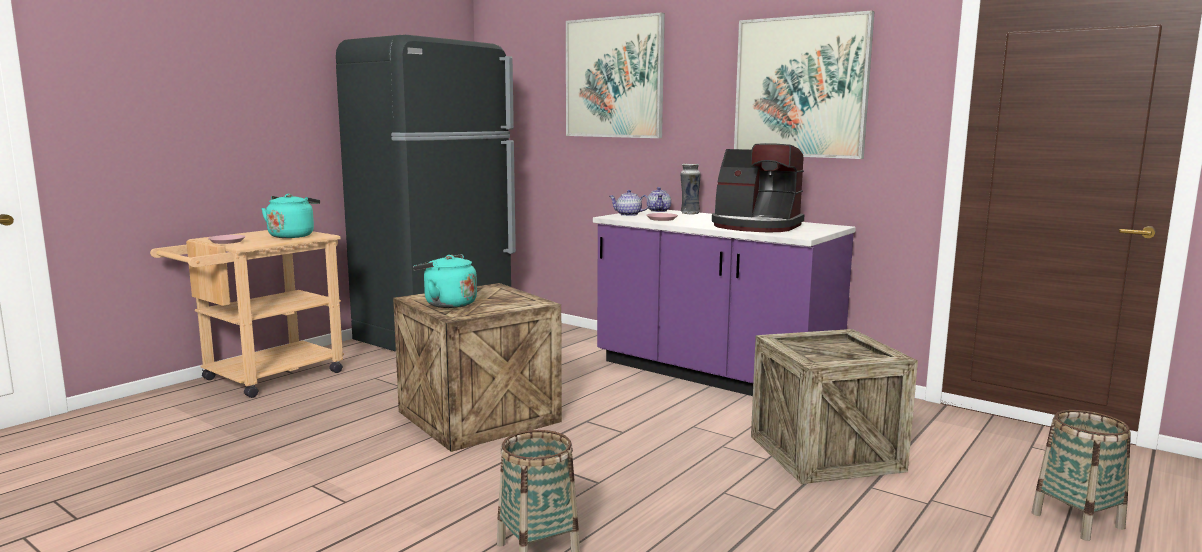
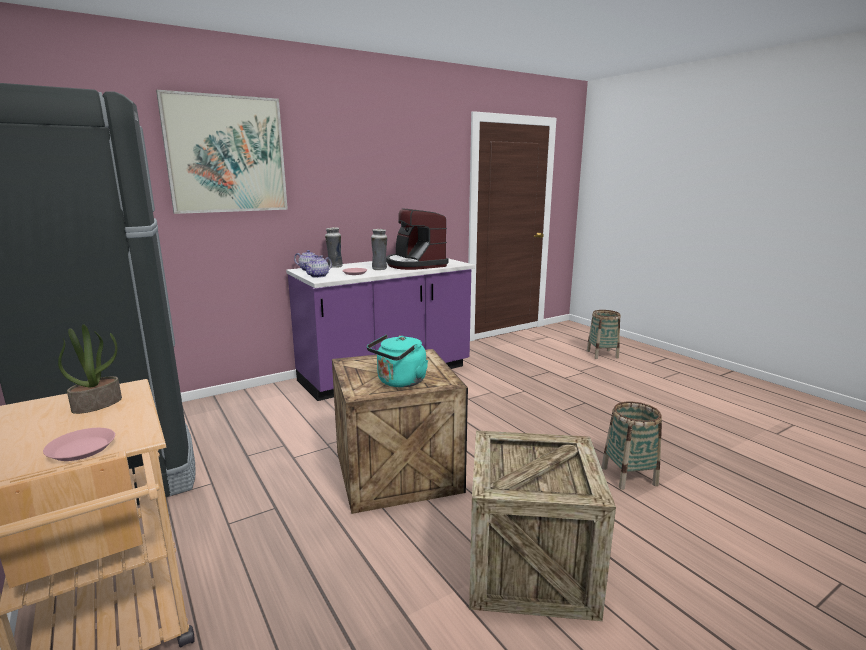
camera: 70 degrees left, 5 degrees up
turquoise kettle [261,194,320,238] -> potted plant [58,324,122,414]
coffee machine [712,143,805,232] -> coffee machine turned 105 degrees clockwise [386,208,448,270]
picture [734,11,875,159] -> none
crate [751,329,918,484] -> crate moved to [469,431,616,621]
none -> vase [371,229,387,270]

